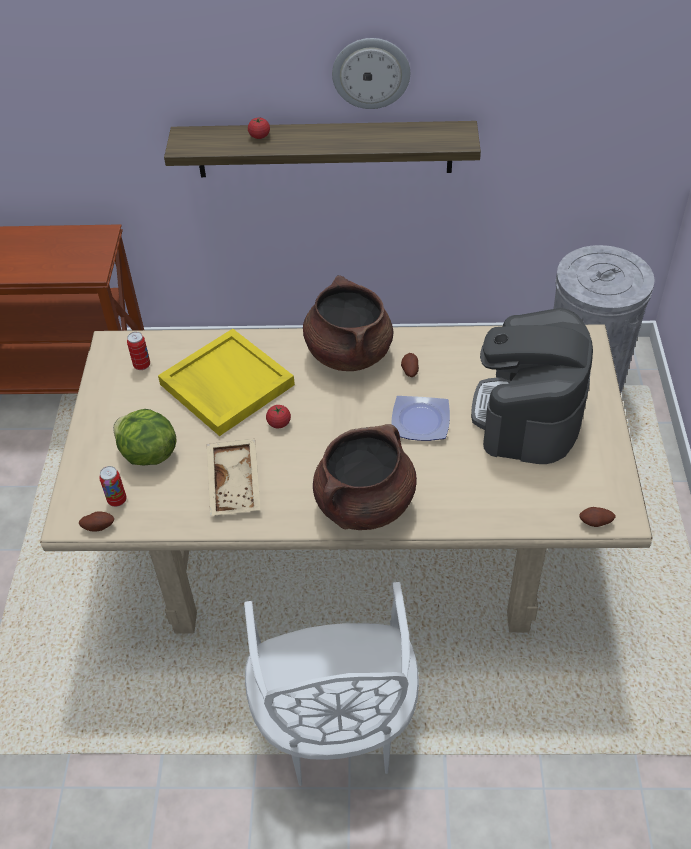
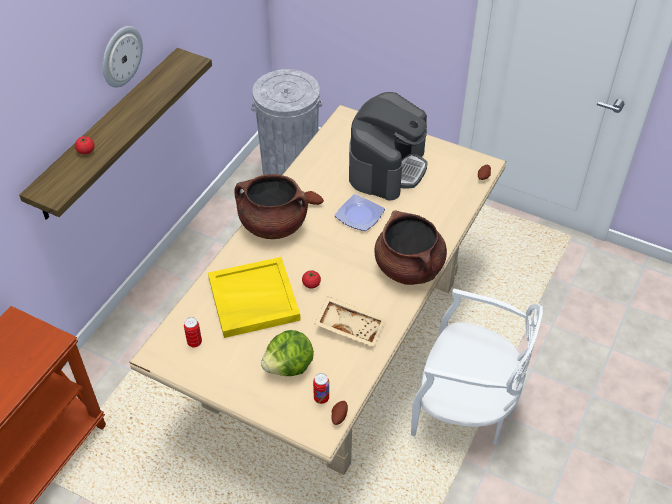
camera: 65 degrees left, 0 degrees up
coffee machine [471,308,593,464] -> coffee machine turned 105 degrees counterclockwise [349,92,428,200]

